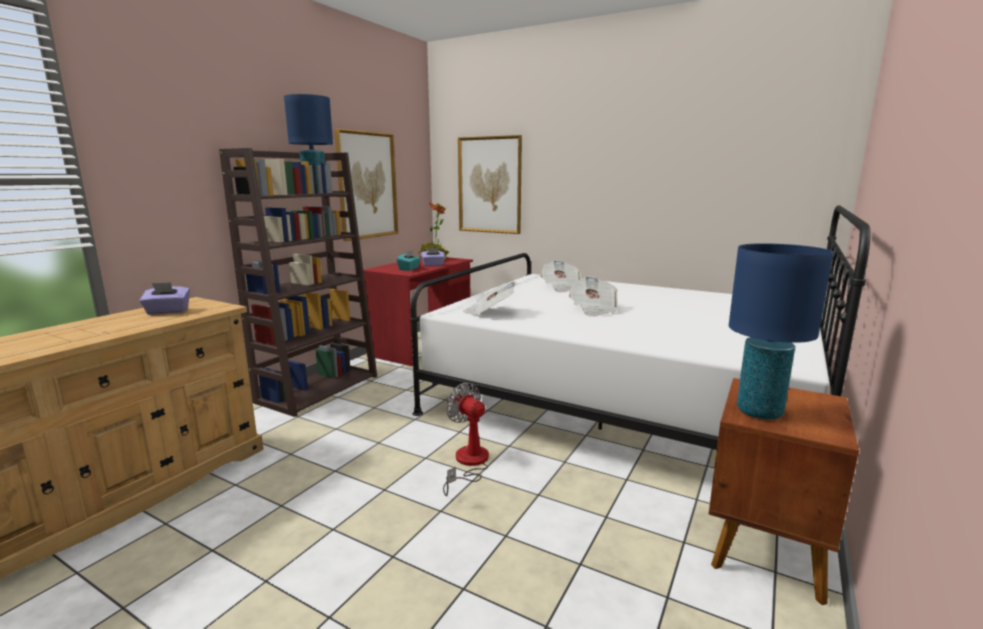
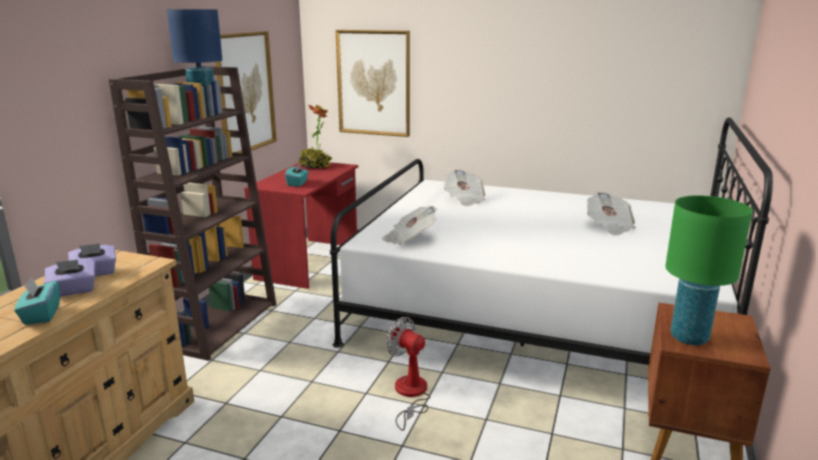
camera: 10 degrees left, 5 degrees up
purple tissue box [421,248,445,266] -> purple tissue box moved to [44,259,95,297]
newspaper [569,276,618,317] -> newspaper moved to [587,192,636,236]
blue table lamp [729,243,834,420] -> green table lamp [665,195,753,345]
none -> turquoise tissue box [14,277,60,325]

